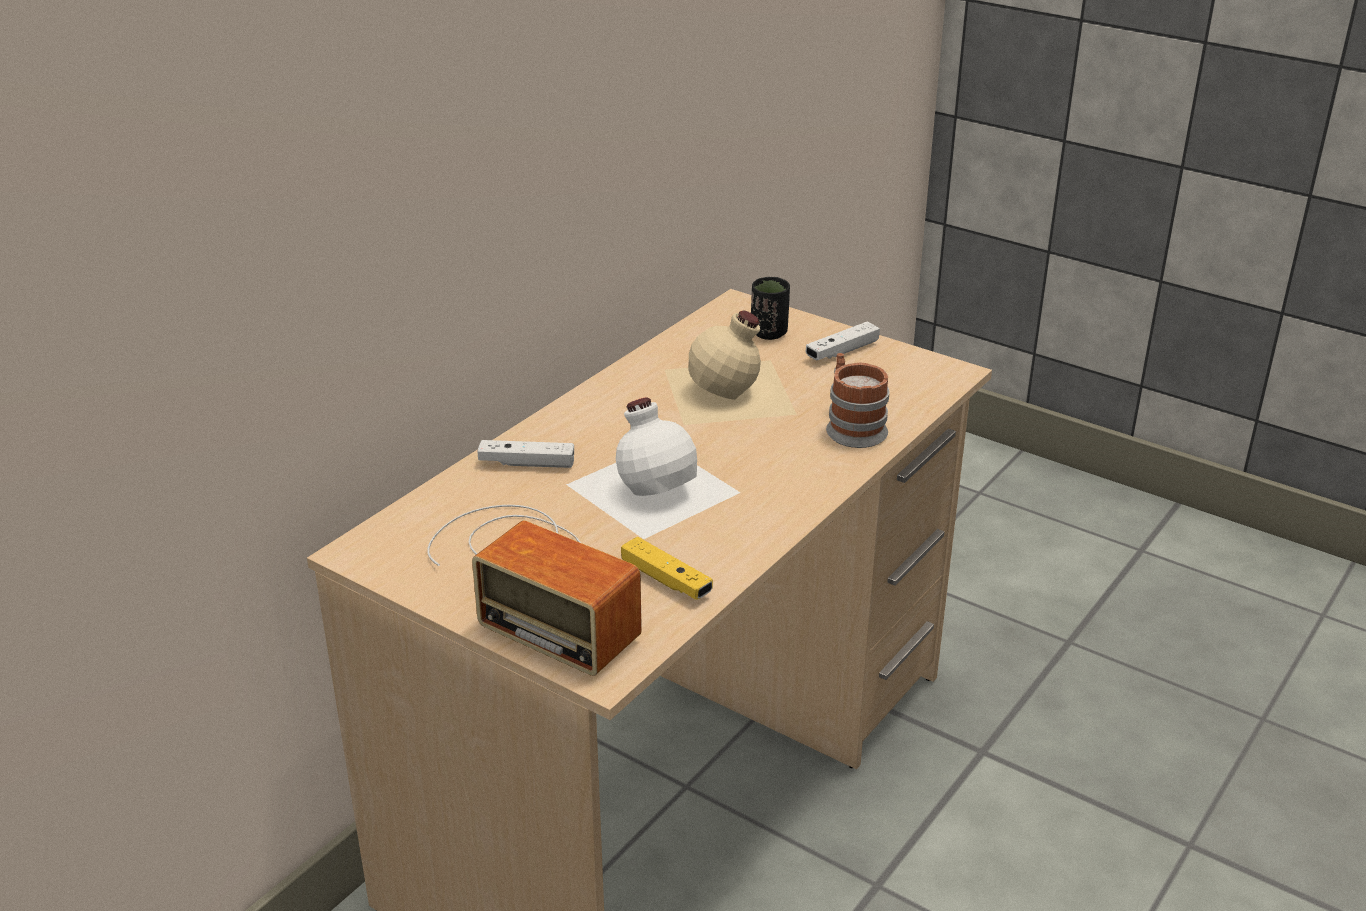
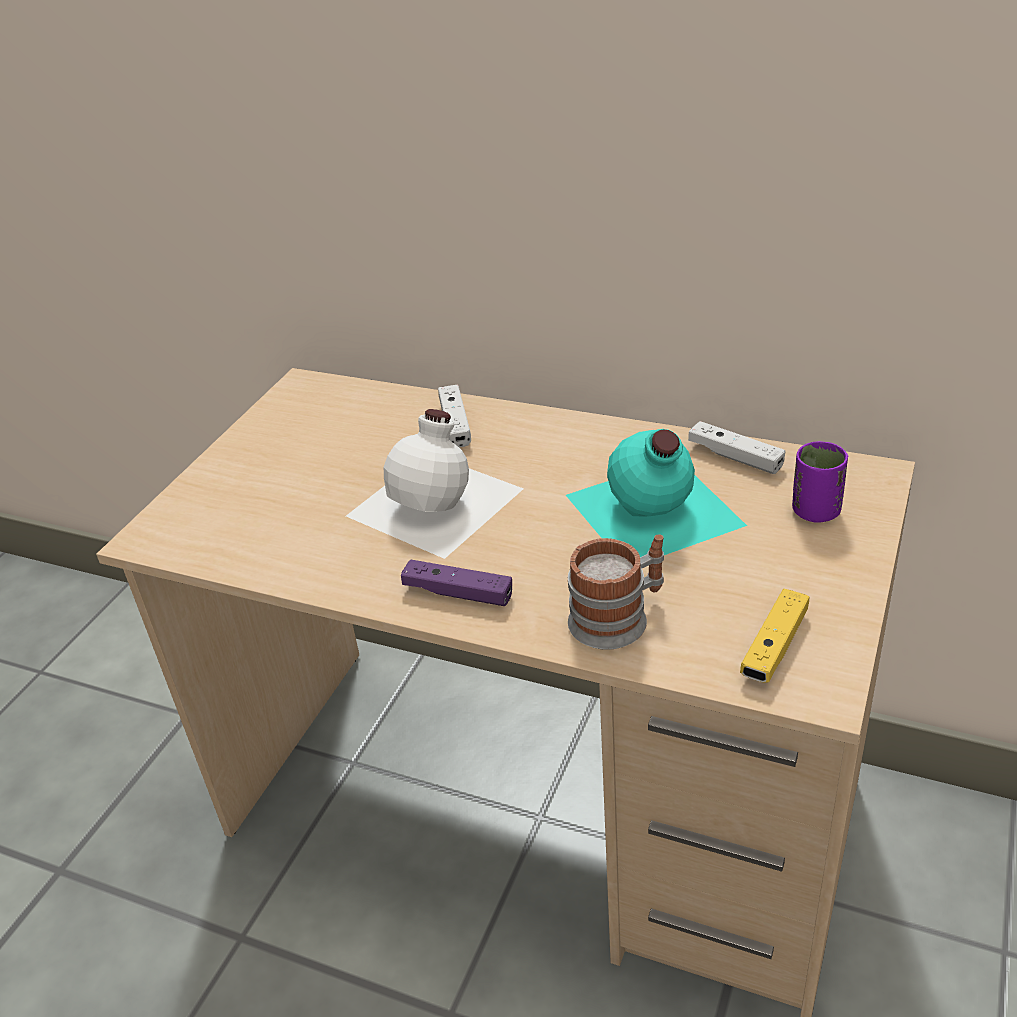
camera: 80 degrees right, 5 degrees up
radio [427,505,642,676] -> none
yellow game controller [621,537,713,600] -> yellow game controller moved to [740,589,809,683]
beige bottle [665,311,797,425] -> turquoise bottle [566,429,747,557]
black cup [751,277,790,340] -> purple cup [792,441,848,523]
white game controller [806,322,880,360] -> white game controller moved to [688,421,786,474]
none -> purple game controller [401,559,512,606]

